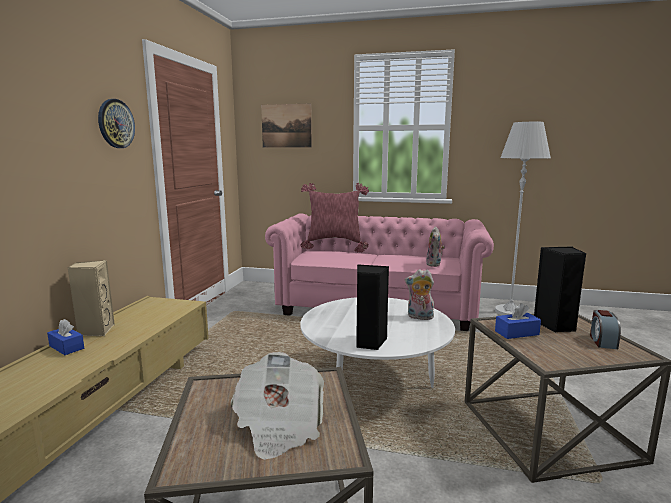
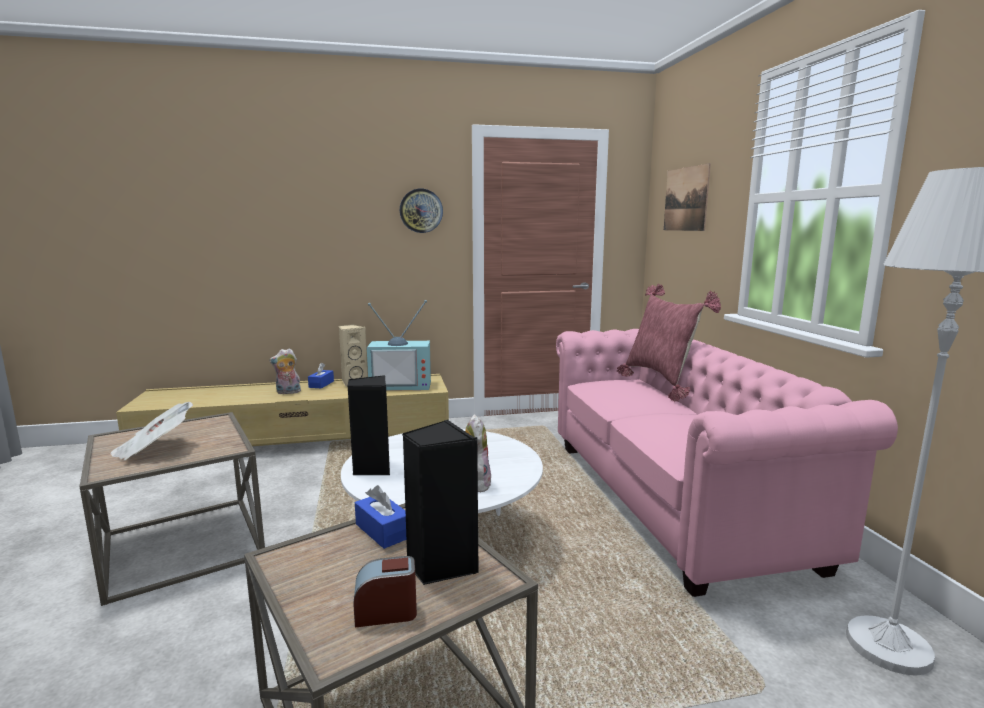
camera: 65 degrees right, 0 degrees up
plush toy [426,226,444,267] -> plush toy moved to [269,348,301,394]
none -> television [367,300,431,391]

